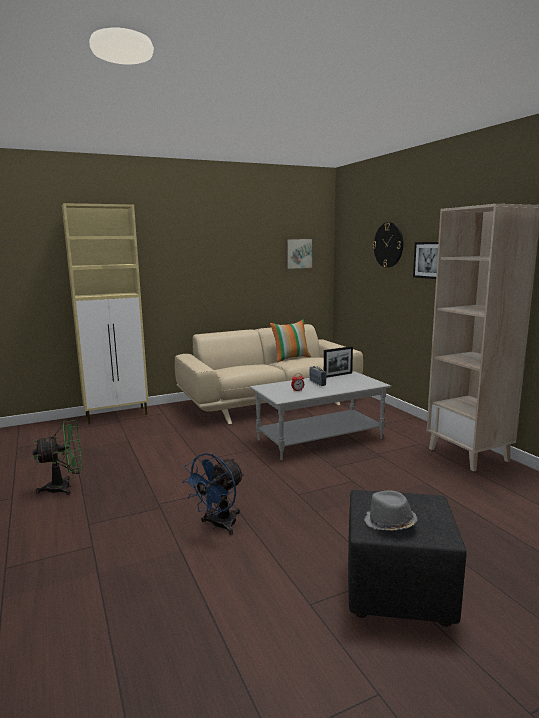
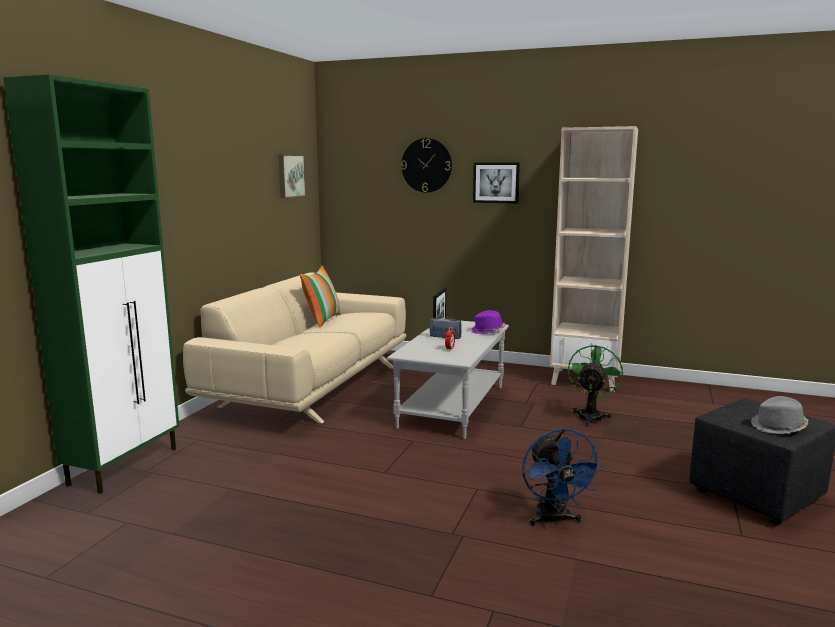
camera: 45 degrees left, 0 degrees up
green fan [32,420,82,495] -> green fan moved to [568,343,623,426]
beige cabinet [62,203,149,424] -> green cabinet [3,75,179,494]
none -> purple hat [472,310,506,334]

